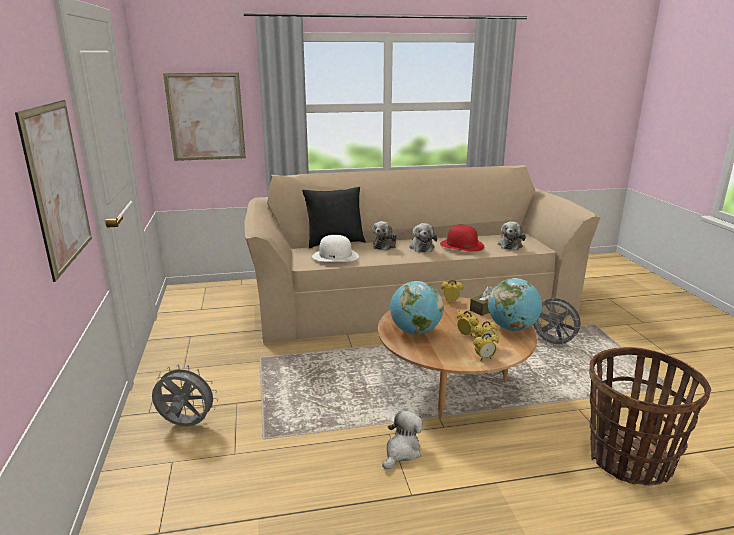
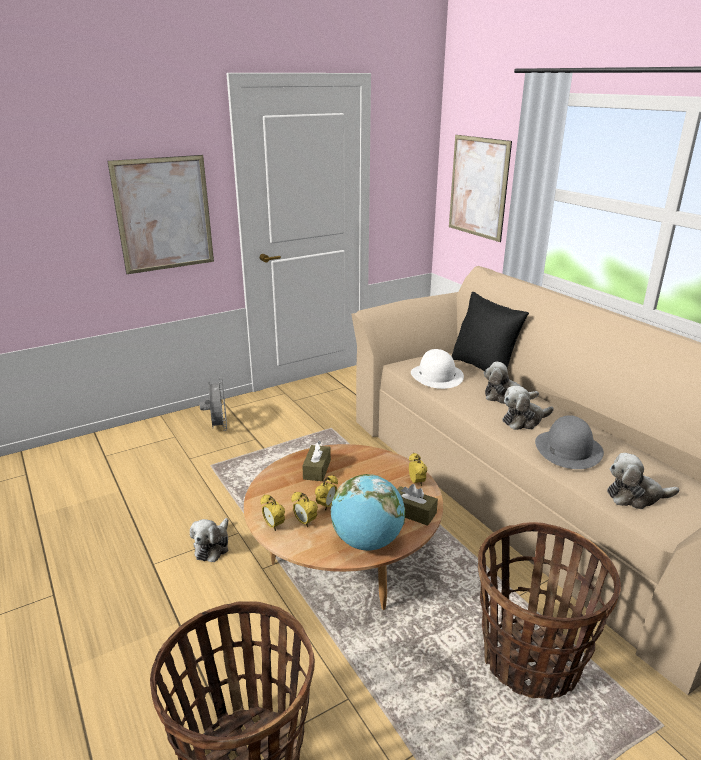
camera: 70 degrees right, 5 degrees up
plush toy [382,410,423,469] -> plush toy turned 90 degrees clockwise [190,518,229,562]
globe [390,281,444,335] -> brown tissue box [302,441,331,481]
red hat [440,225,484,252] -> grey hat [535,415,604,469]
grey fan [533,298,581,348] -> basket [478,522,621,699]

